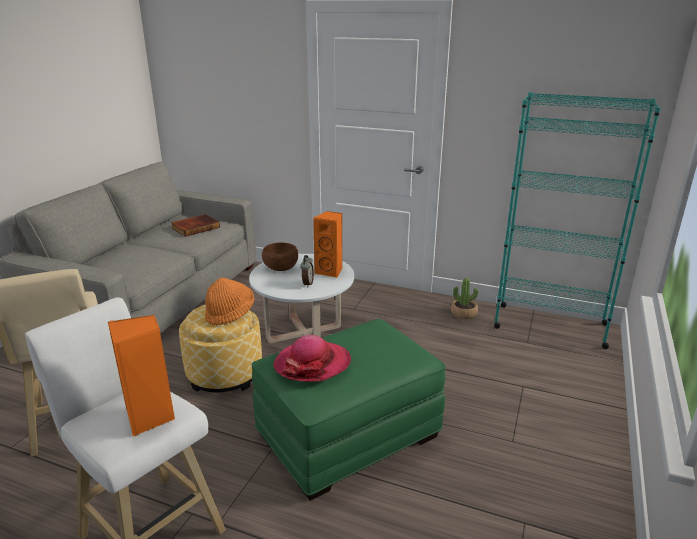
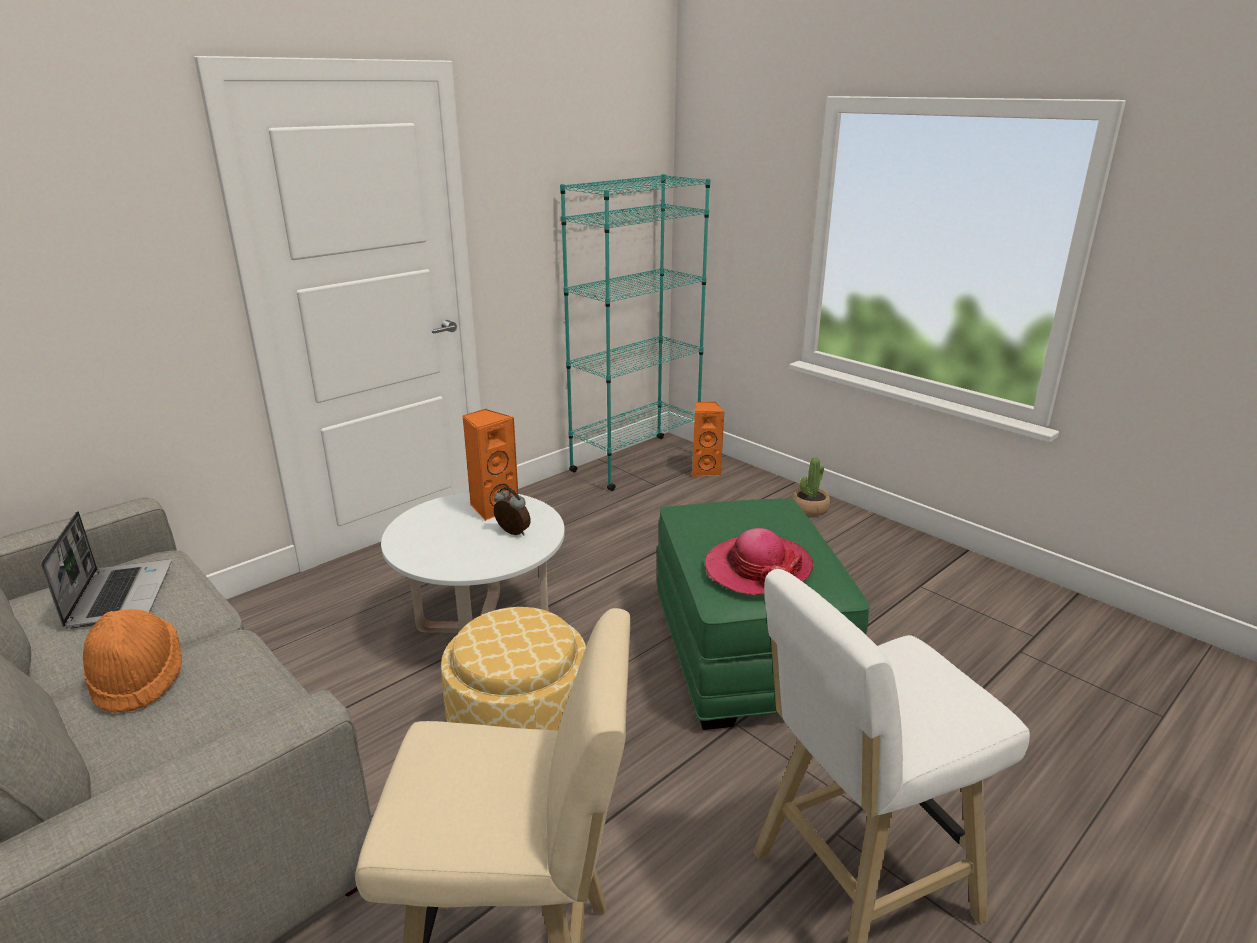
camera: 65 degrees left, 0 degrees up
orange speaker [108,315,175,436] -> orange speaker moved to [692,402,725,476]
book [171,214,220,237] -> laptop [41,511,172,628]
orange hat [205,278,254,326] -> orange hat moved to [83,609,182,713]
brown bowl [262,242,298,271] -> none
potted plant [451,278,478,319] -> potted plant moved to [792,457,830,516]

